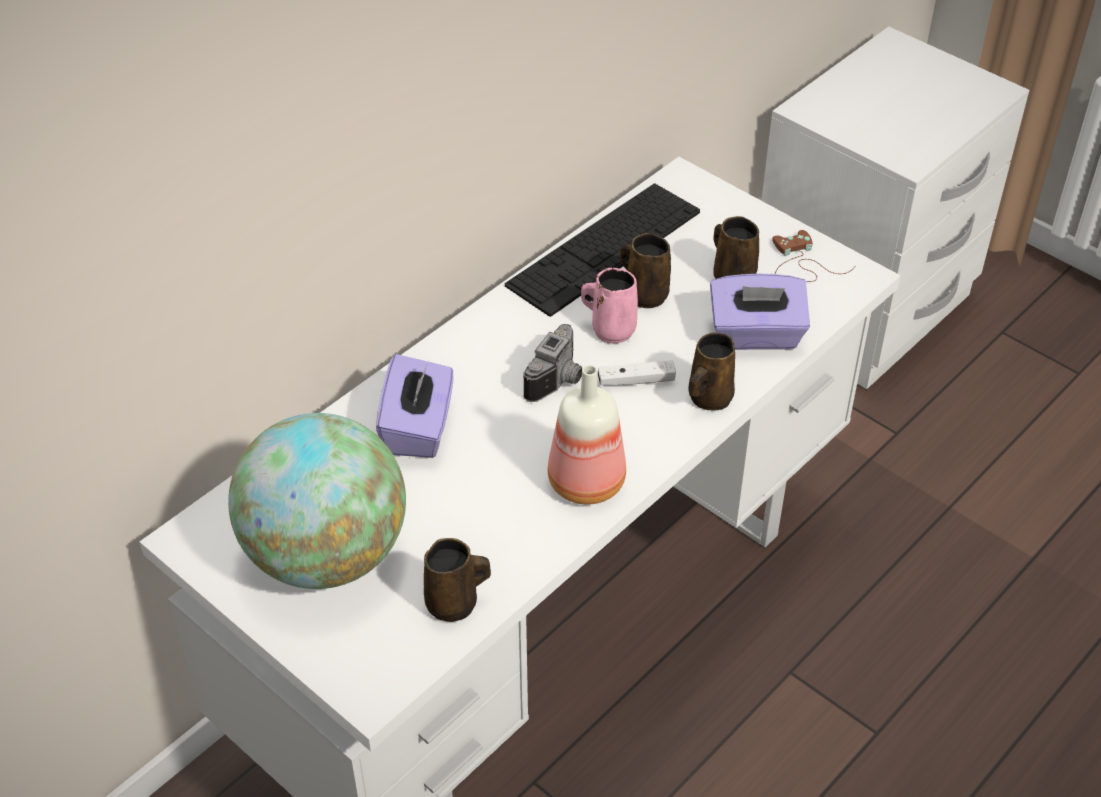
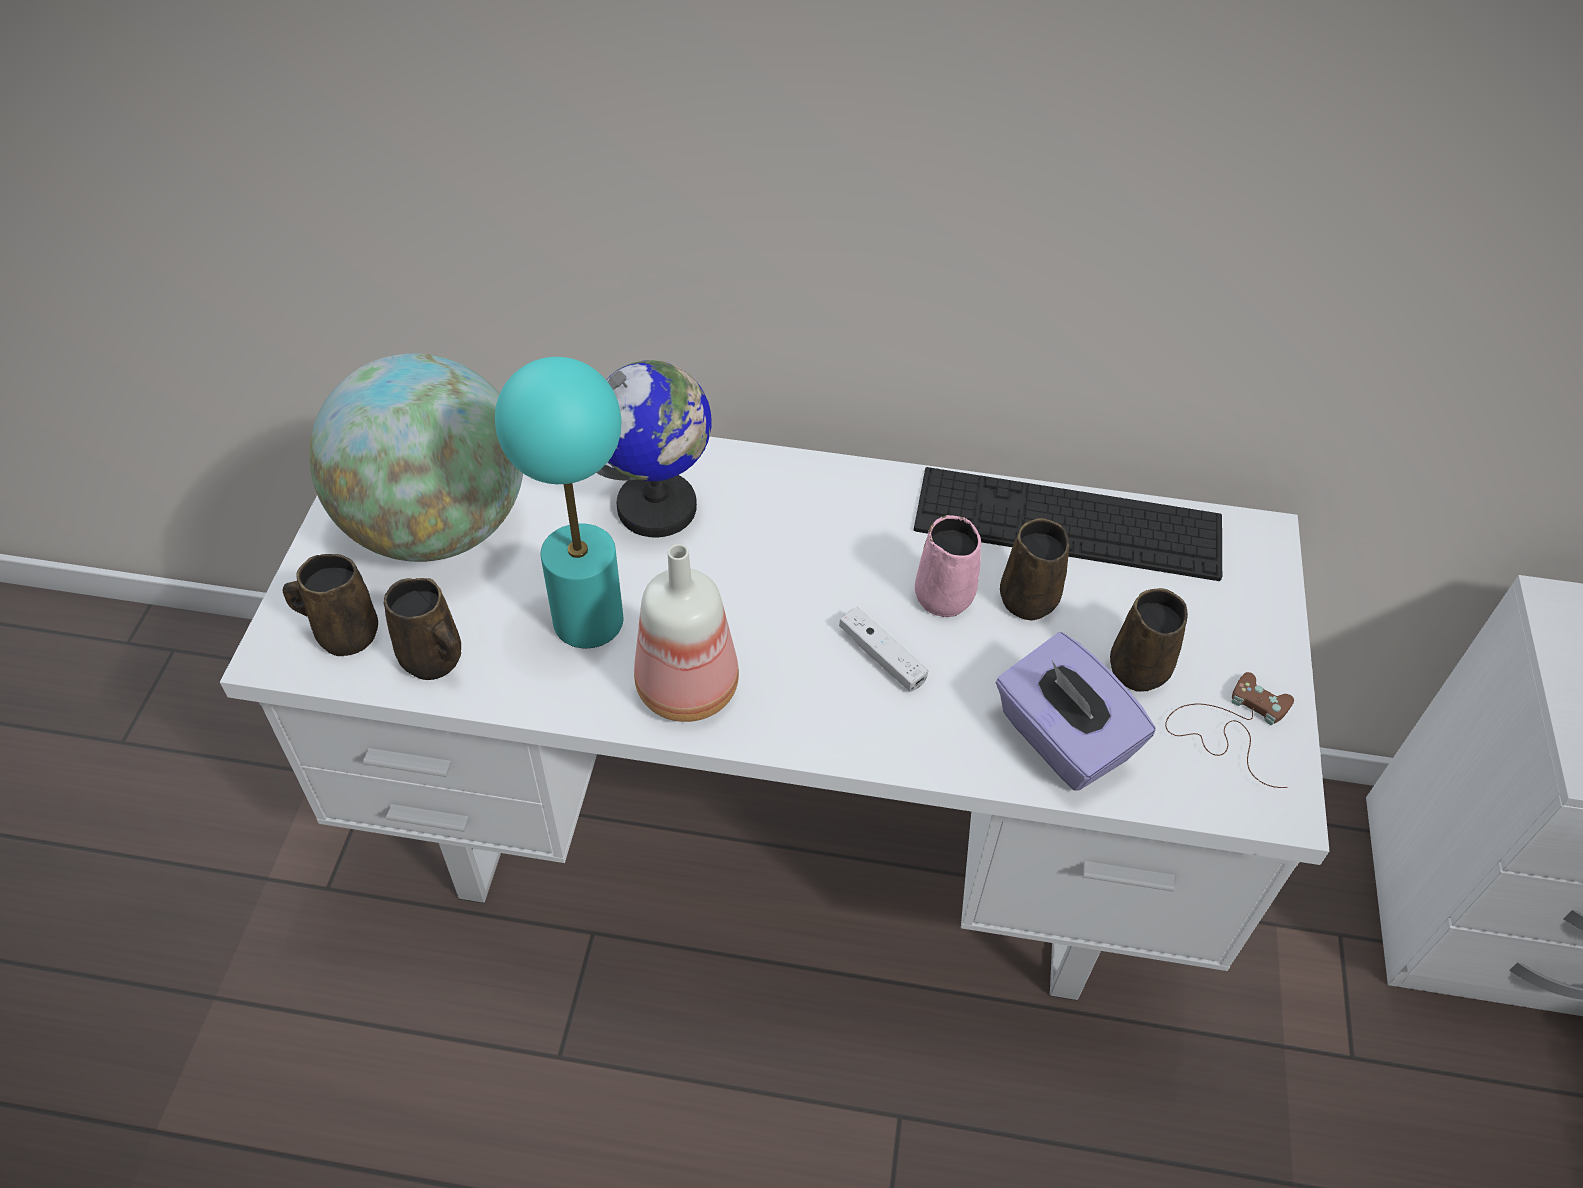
camera: 55 degrees right, 5 degrees up
purple tissue box [376,354,453,458] -> globe [597,360,712,537]
camera [523,324,582,402] -> none
brown mug [688,332,735,411] -> brown mug moved to [283,554,378,656]
none -> turquoise table lamp [495,357,623,648]

